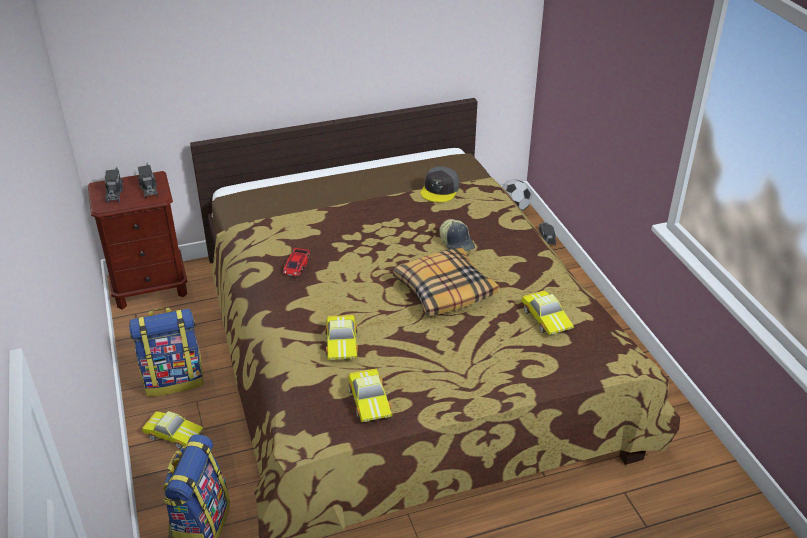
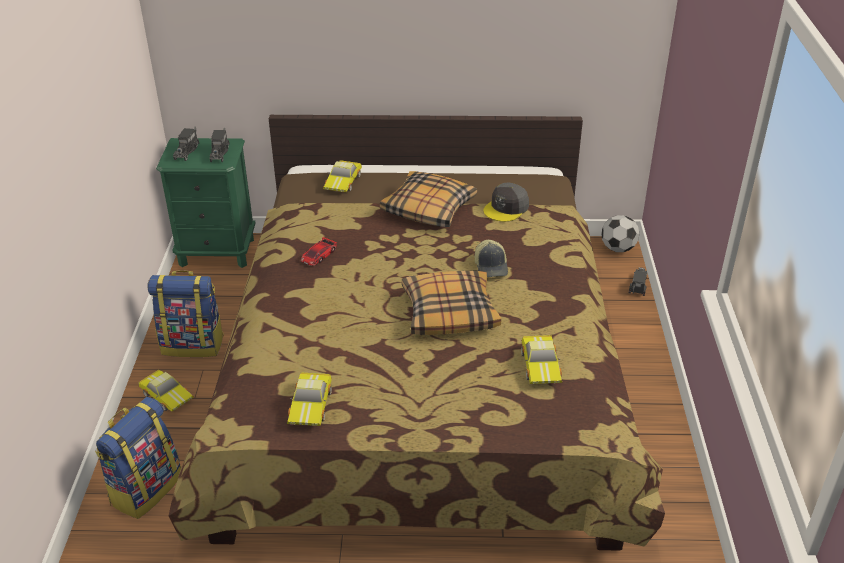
camera: 20 degrees right, 0 degrees up
brown nightstand [88,171,188,310] -> green nightstand [156,138,255,268]
toy car [325,315,358,360] -> toy car moved to [323,160,362,192]
none -> pillow [380,171,477,227]

